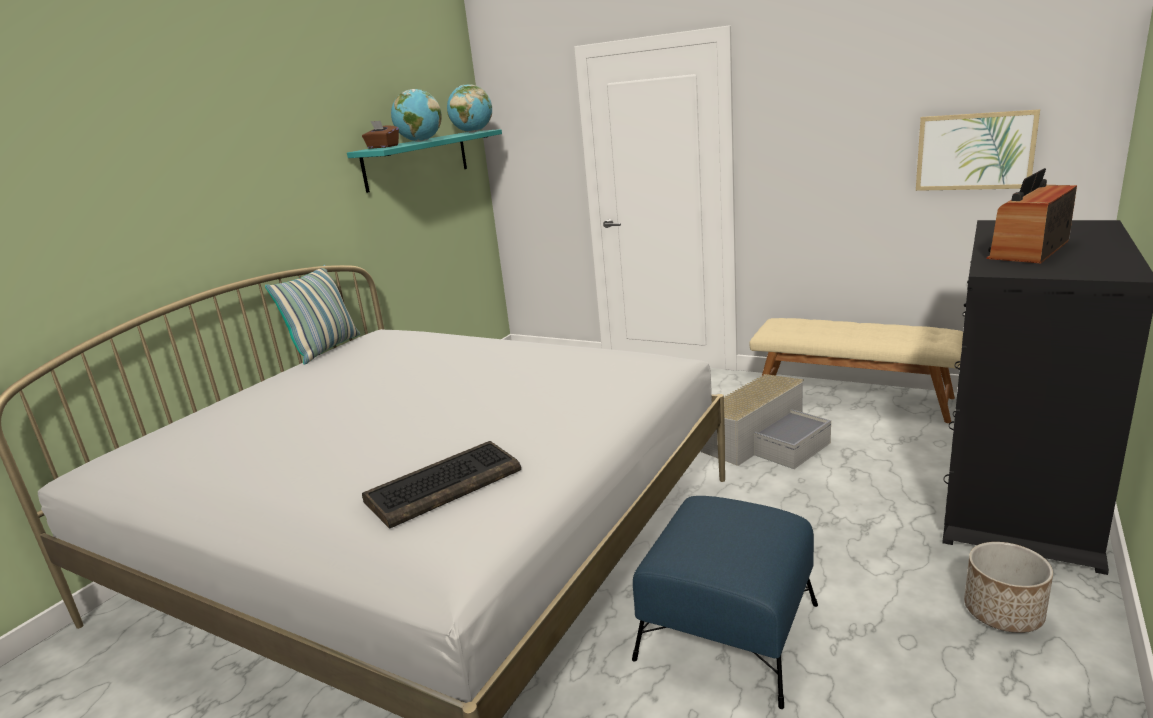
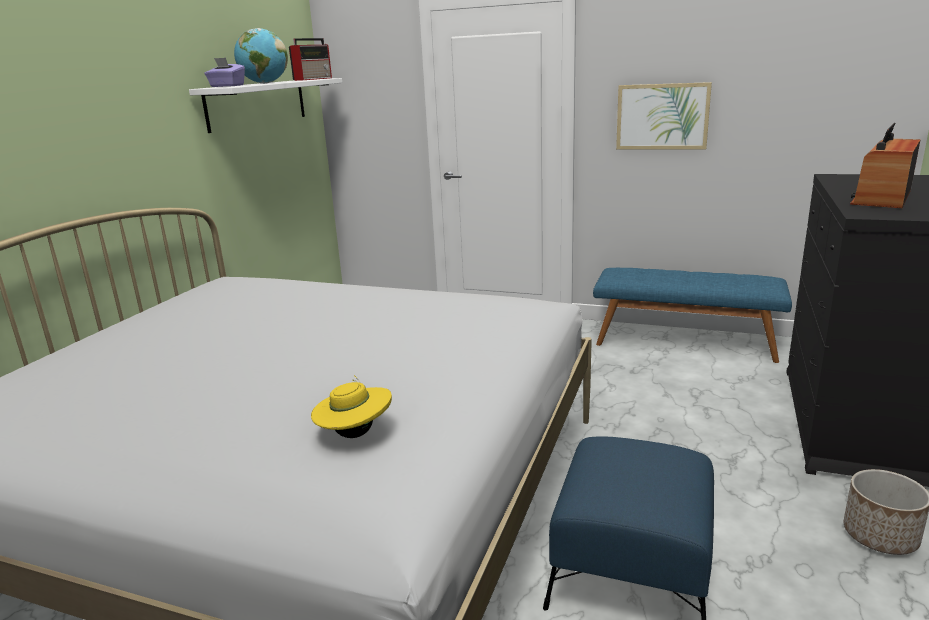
camera: 10 degrees left, 0 degrees up
pillow [265,265,360,365] -> none
turquoise shelf [347,129,502,193] -> white shelf [189,78,342,133]
brown tissue box [362,121,399,149] -> purple tissue box [205,58,245,87]
keyboard [362,441,521,529] -> yellow hat [311,375,392,438]
globe [447,84,492,133] -> radio [289,38,332,81]
grey storage box [700,374,831,469] -> none
beige bench [750,318,963,423] -> blue bench [593,268,792,363]
picture [916,109,1040,191] -> picture moved to [616,82,712,149]

